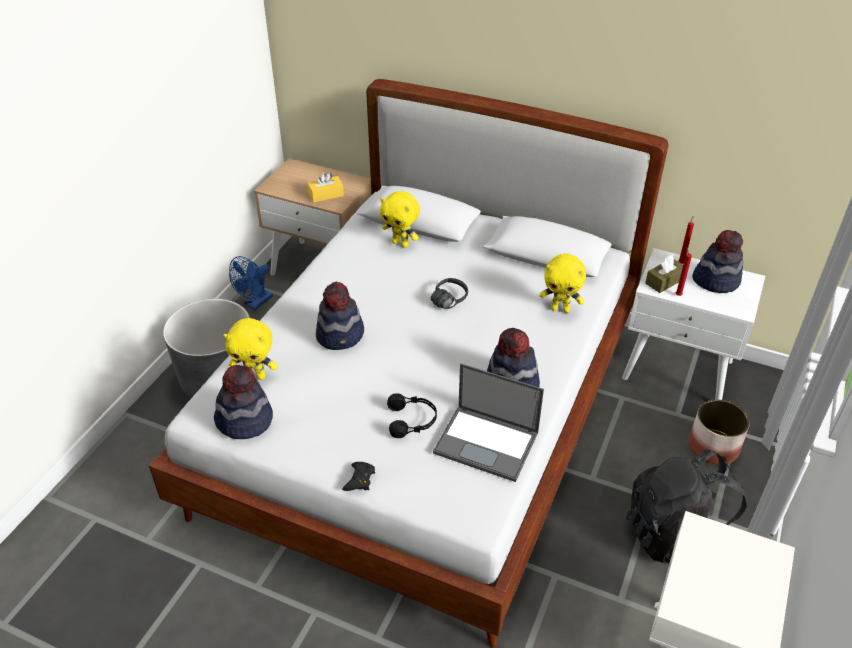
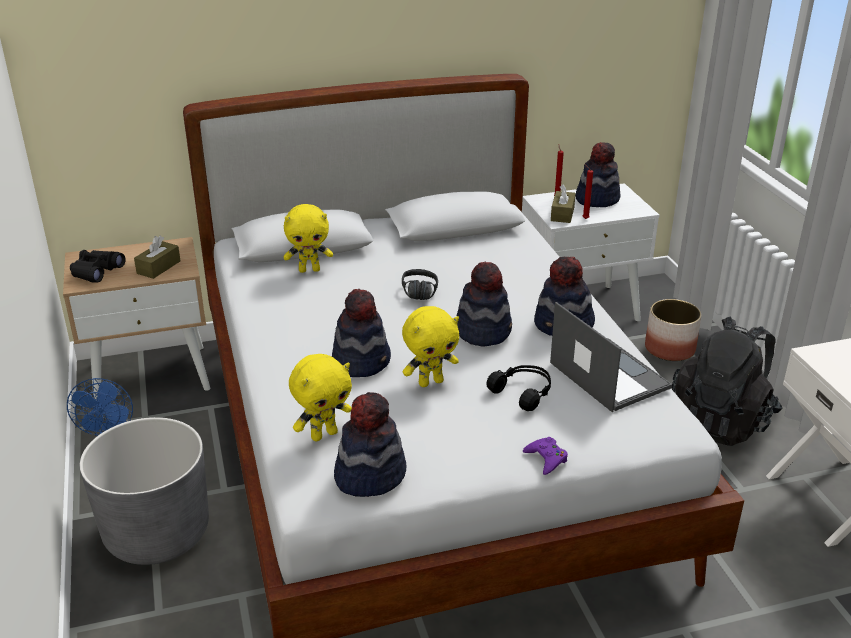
camera: 40 degrees left, 10 degrees down
yellow tissue box [307,172,344,203] -> brown tissue box [134,236,181,279]
black game controller [342,462,375,491] -> purple game controller [523,437,568,475]
laptop [433,363,544,482] -> laptop turned 105 degrees counterclockwise [550,302,672,412]
yellow plush toy [540,254,586,313] -> yellow plush toy moved to [402,306,459,387]
none -> black binoculars [70,250,126,283]
none -> hat [457,262,512,347]

